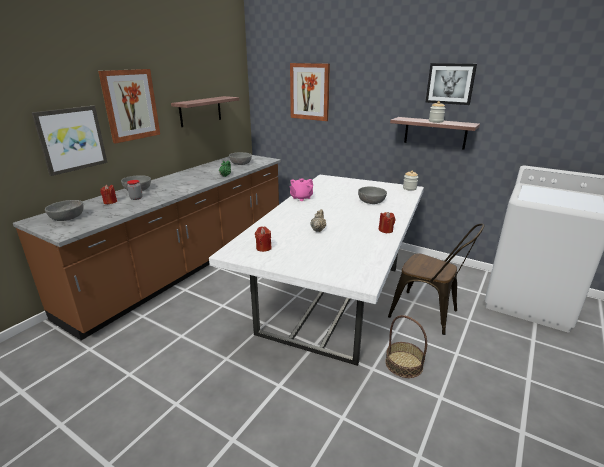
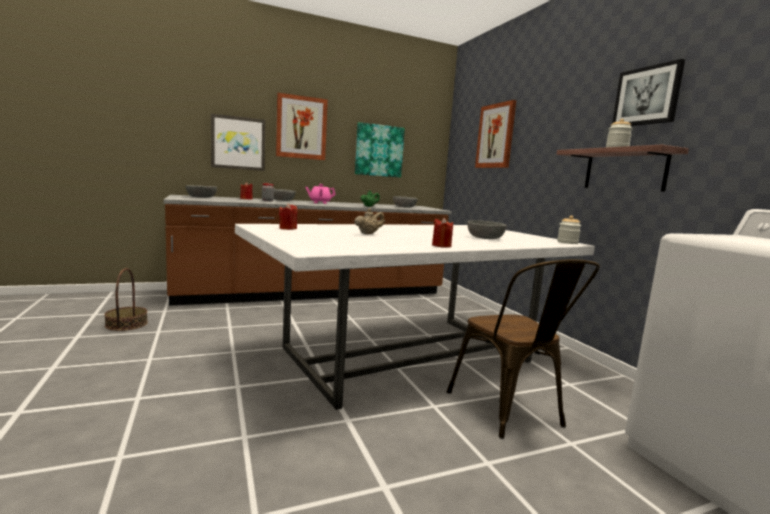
camera: 35 degrees right, 15 degrees down
shelf [171,96,239,127] -> picture [355,122,405,178]
pink teapot [290,178,313,201] -> pink teapot moved to [305,184,336,204]
basket [385,315,427,378] -> basket moved to [104,268,148,331]

